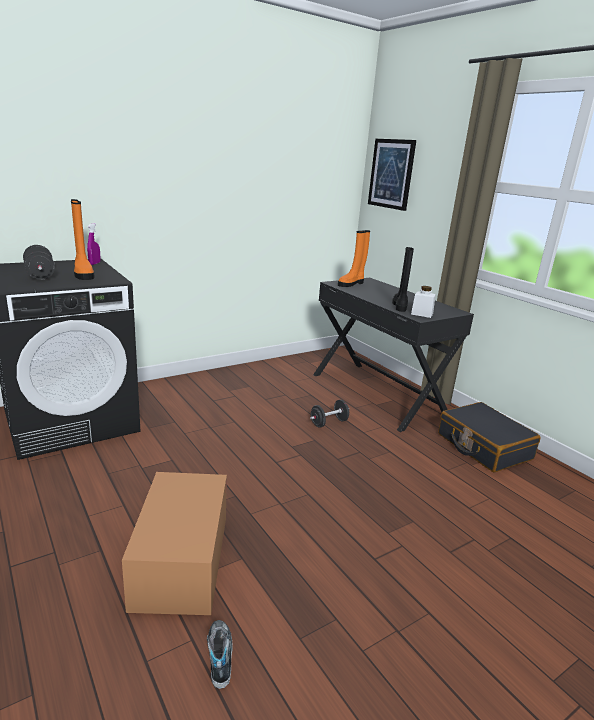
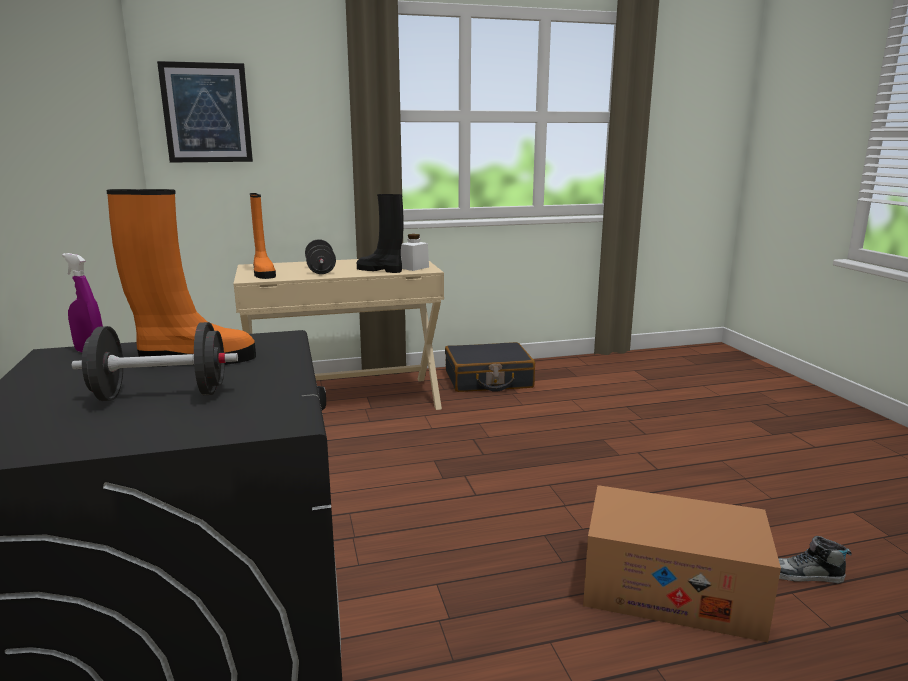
camera: 70 degrees left, 5 degrees down
black dumbbell [310,400,349,428] -> black dumbbell moved to [305,239,336,274]
black desk [313,278,474,432] -> beige desk [233,259,444,410]

